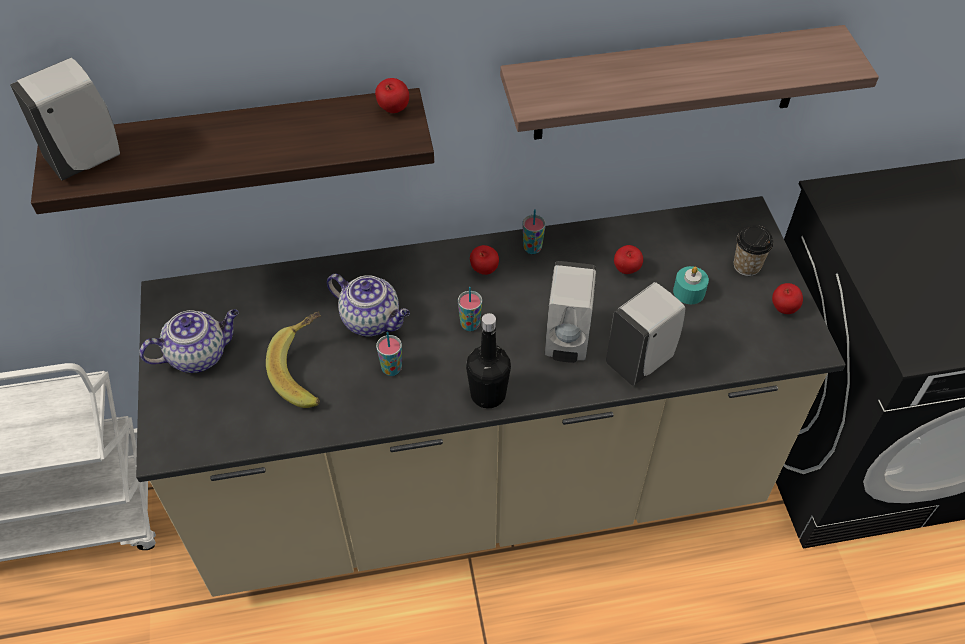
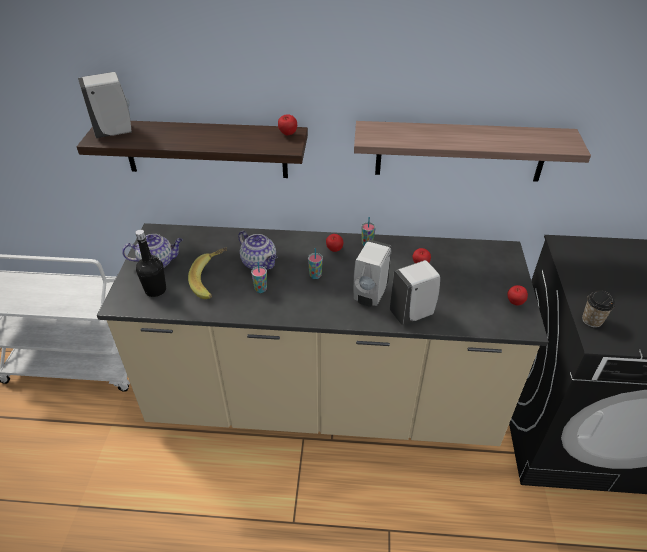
camera: 15 degrees right, 10 degrees down
black bottle [466,313,511,408] -> black bottle moved to [135,229,166,297]
turquoise candle [673,266,709,304] -> none
cup [734,225,773,276] -> cup moved to [582,290,615,328]

